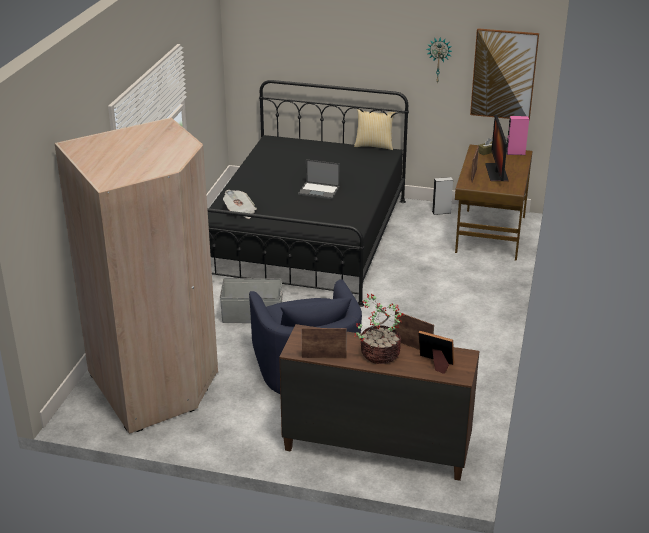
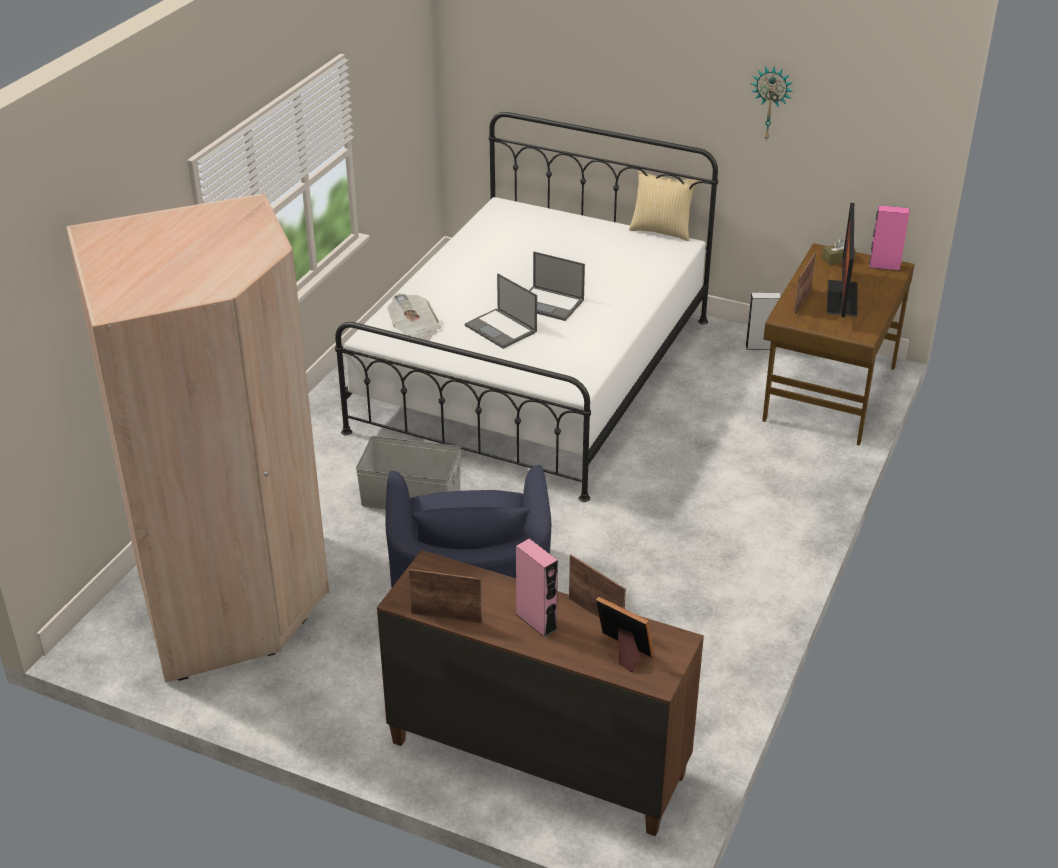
camera: 10 degrees right, 5 degrees up
black bed [207,80,409,307] -> white bed [335,112,718,502]
potted plant [354,294,403,364] -> pink speaker [516,539,558,638]
picture [470,28,539,121] -> none
none -> laptop [465,273,537,349]

